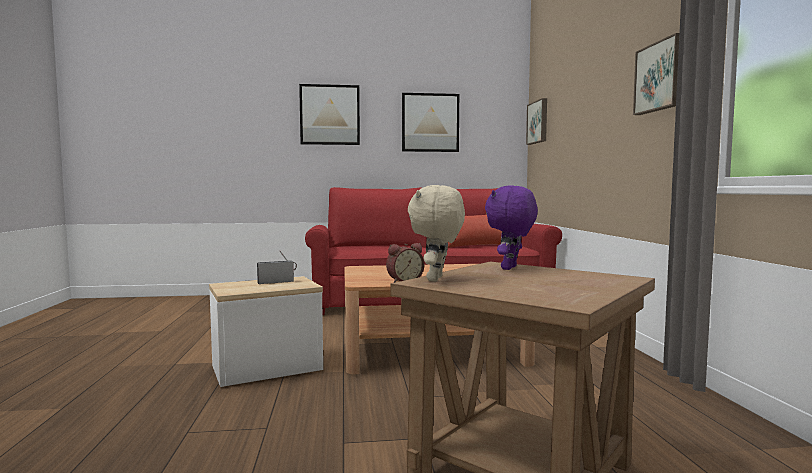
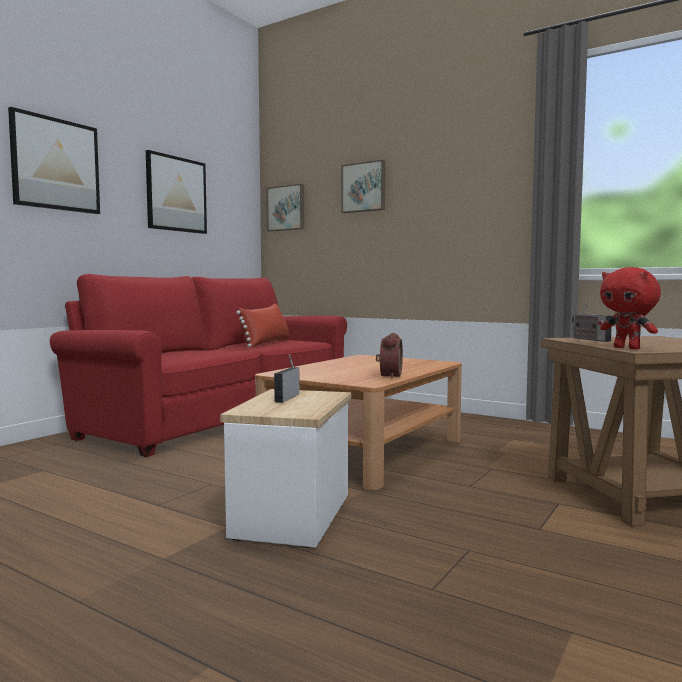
camera: 50 degrees left, 0 degrees up
beige plush toy [408,185,465,281] -> red plush toy [600,267,661,349]
purple plush toy [485,185,538,270] -> radio [572,301,612,342]
picture [633,33,679,115] -> picture moved to [341,160,385,213]

